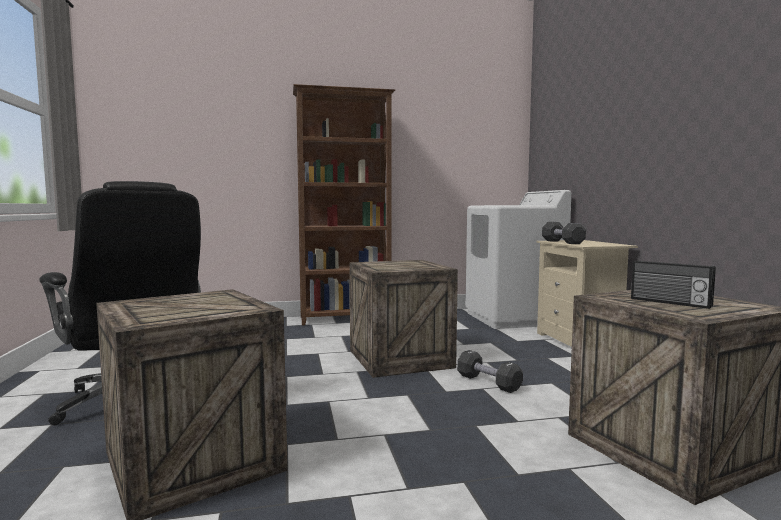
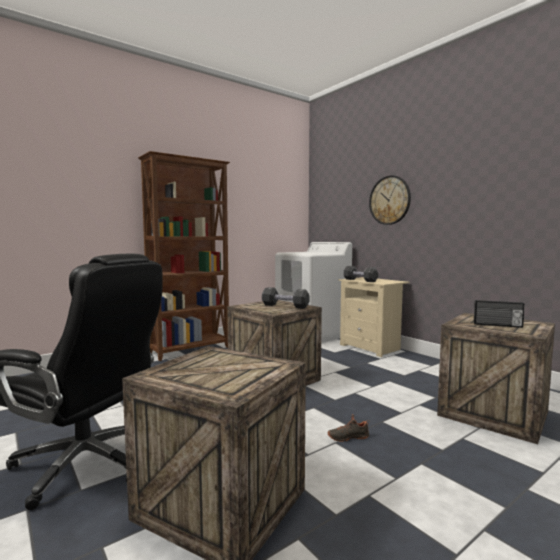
camera: 25 degrees left, 0 degrees up
black dumbbell [457,350,523,393] -> black dumbbell moved to [262,287,310,309]
none -> black shoe [328,414,369,442]
none -> wall clock [369,175,411,225]

